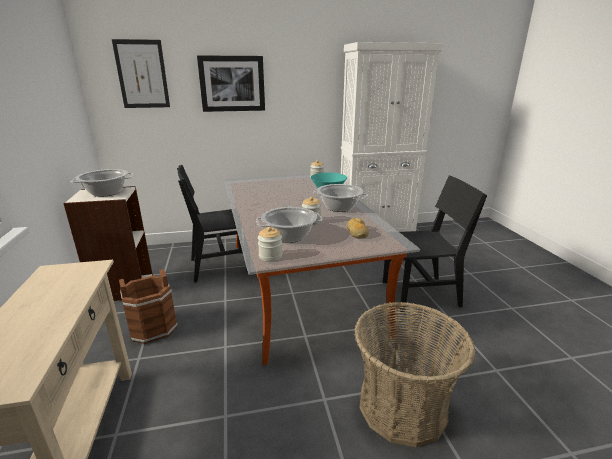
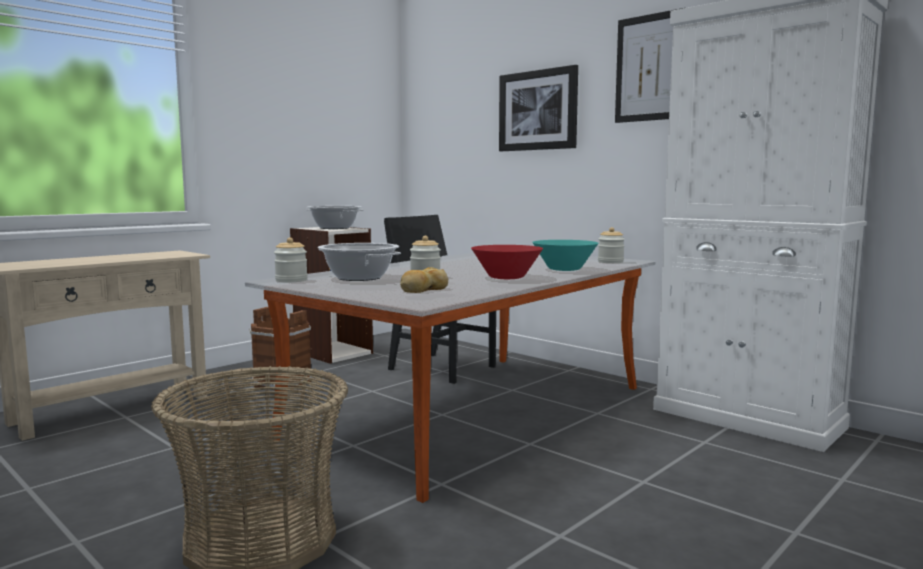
camera: 55 degrees right, 15 degrees down
picture [112,39,170,108] -> picture moved to [615,8,683,123]
cooking pot [313,184,368,212] -> red bowl [471,245,543,279]
black chair [383,176,487,312] -> none

